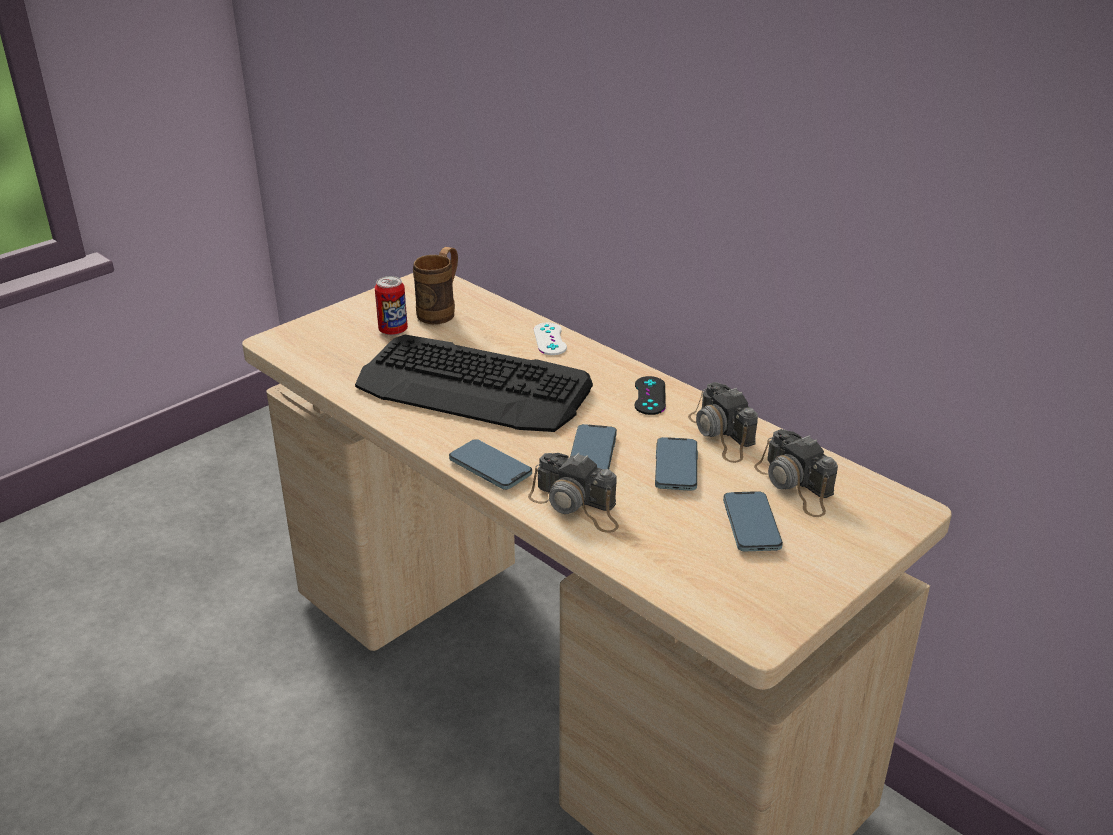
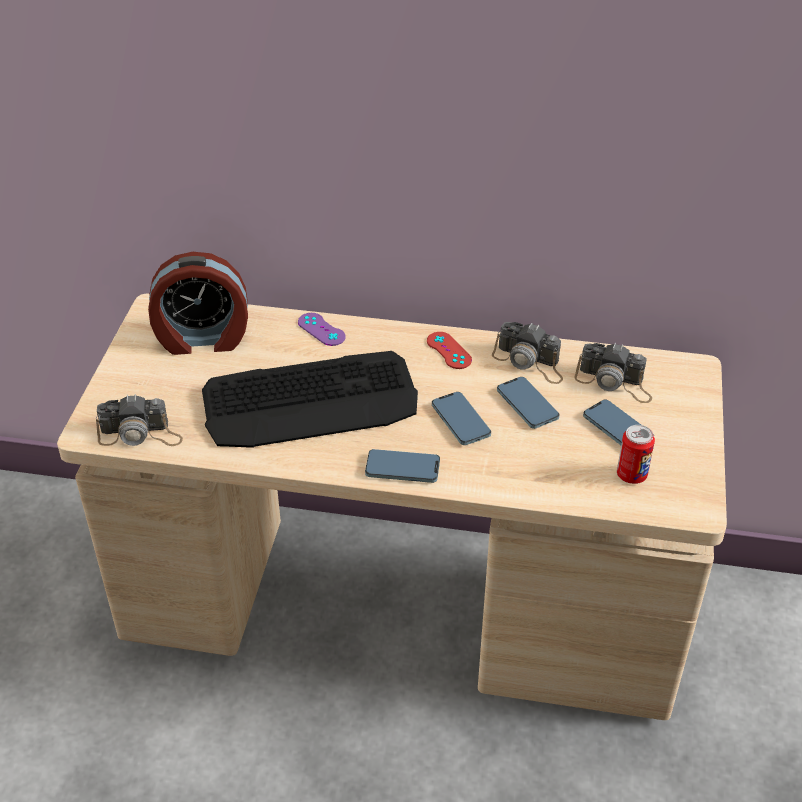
camera: 35 degrees left, 10 degrees up
can [375,276,408,335] -> can moved to [617,425,655,484]
brown mug [413,247,458,324] -> alarm clock [148,252,248,355]
camera [528,453,619,533] -> camera moved to [96,394,183,446]
white game controller [534,322,567,355] -> purple game controller [298,313,346,346]
black game controller [635,376,666,415] -> red game controller [427,332,472,369]

